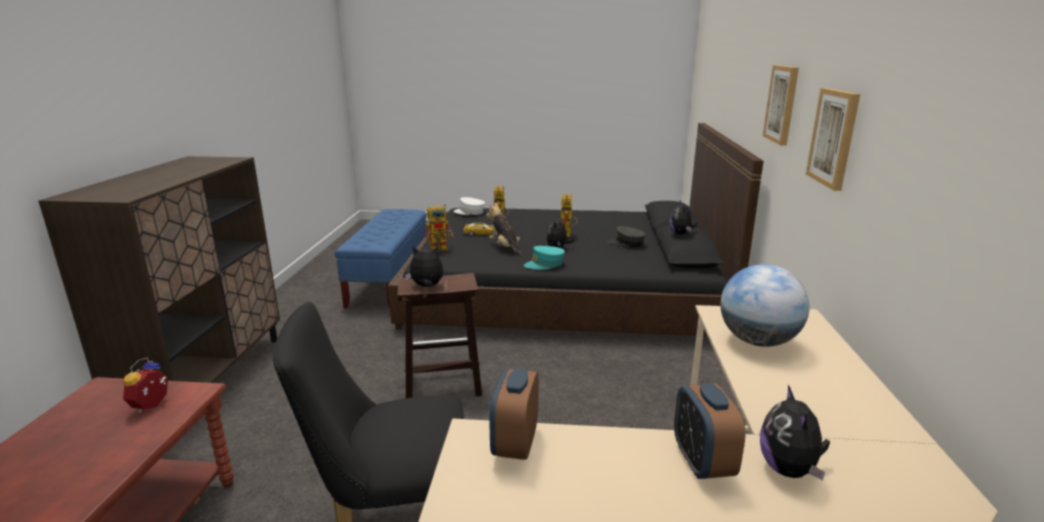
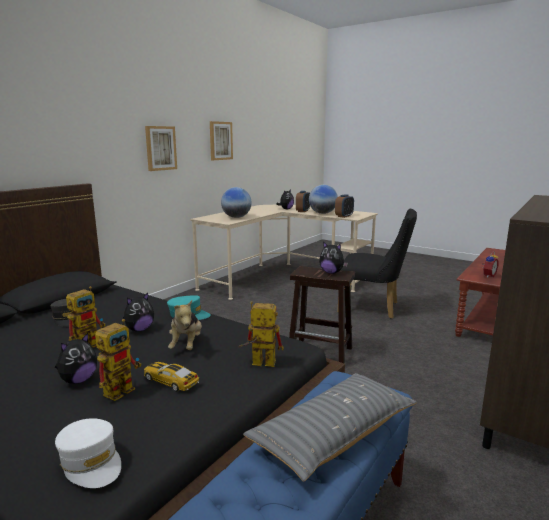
camera: 150 degrees left, 5 degrees down
plush toy [670,201,697,235] -> plush toy moved to [55,333,97,384]
picture [763,65,799,145] -> picture moved to [210,121,233,160]
none -> grey pillow [243,373,417,482]
none -> globe [309,185,338,214]

